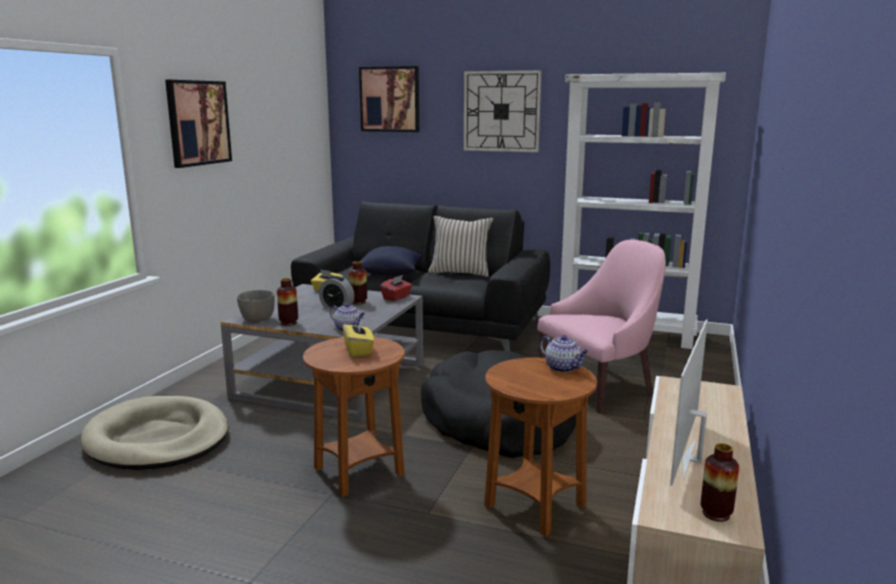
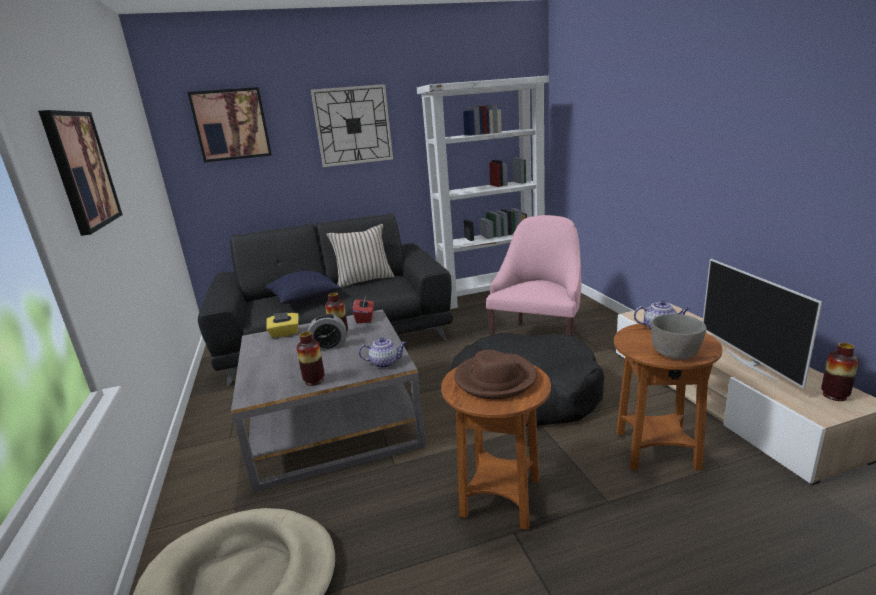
camera: 35 degrees left, 5 degrees up
grey bowl [237,290,275,322] -> grey bowl moved to [651,314,706,360]
yellow tissue box [343,317,374,357] -> brown hat [454,350,537,399]

